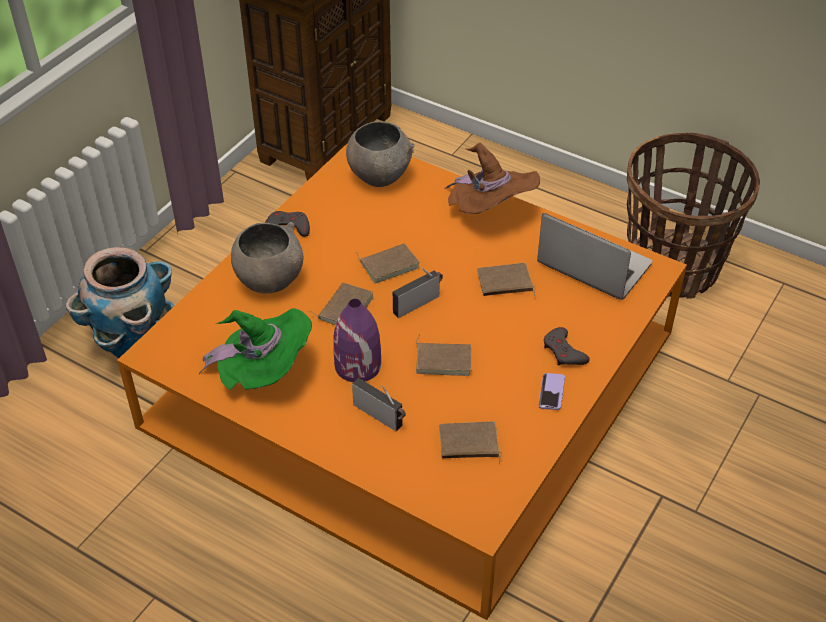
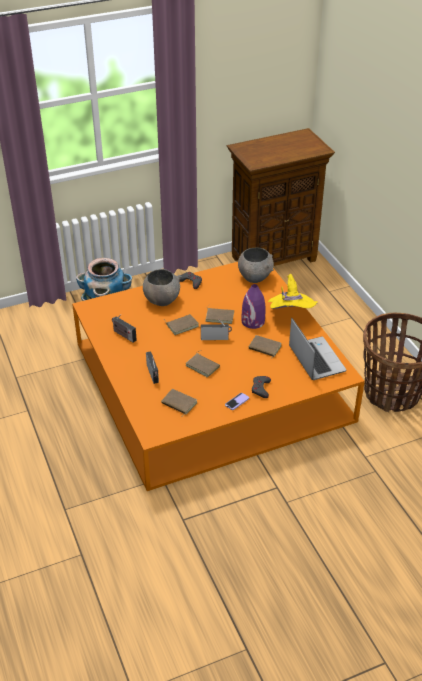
camera: 35 degrees right, 5 degrees down
green hat [199,308,312,390] -> radio [112,314,137,342]
purple vase [333,299,381,382] -> purple vase moved to [242,284,265,329]
brown hat [444,143,540,214] -> yellow hat [268,274,318,309]

